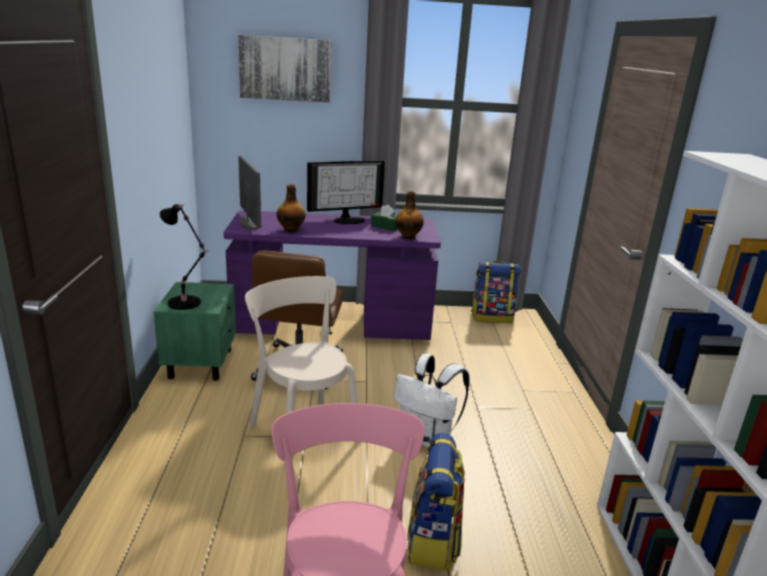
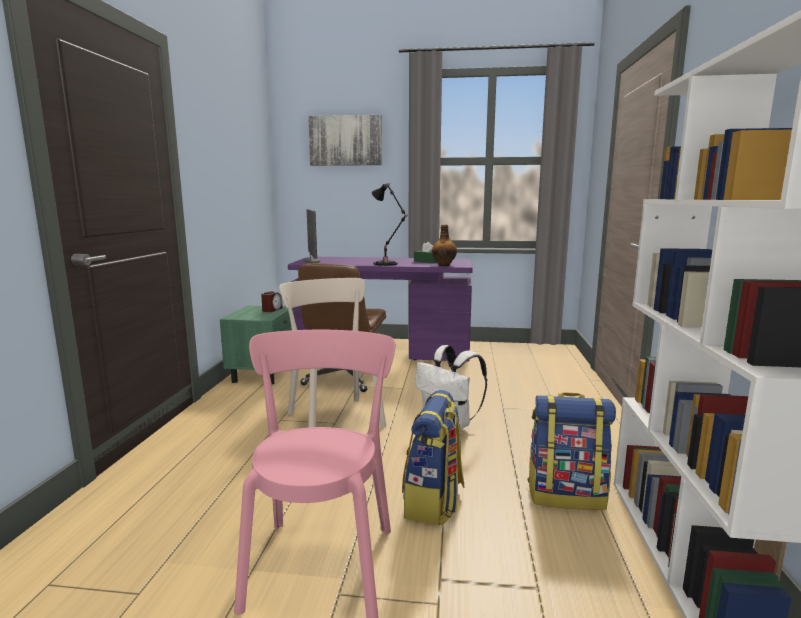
camera: 10 degrees right, 10 degrees down
black table lamp [160,204,209,310] -> black table lamp moved to [372,183,409,266]
bottle [276,184,306,232] -> none
monitor [307,160,385,224] -> none
backpack [471,261,521,323] -> backpack moved to [527,392,616,510]
none -> alarm clock [261,291,283,312]

